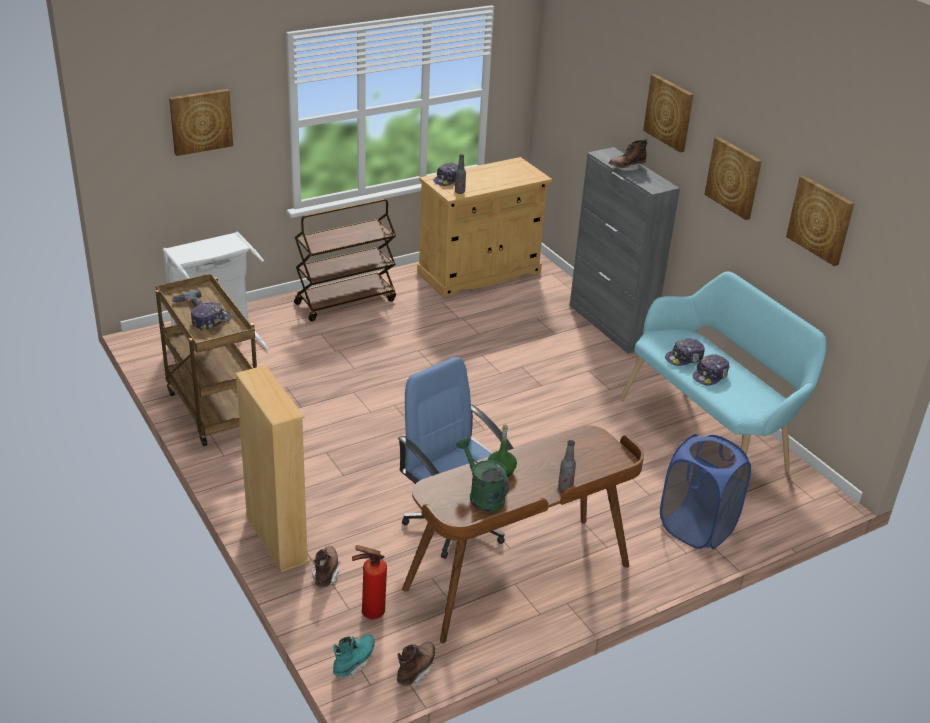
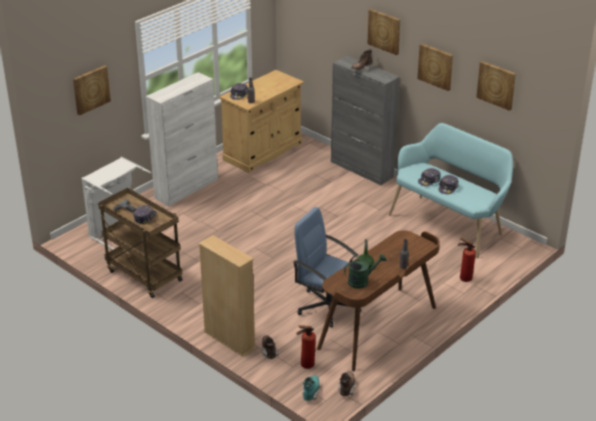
camera: 15 degrees left, 0 degrees up
brown cart [294,199,396,321] -> white cabinet [146,72,218,206]
green watering can [456,437,509,512] -> green watering can turned 120 degrees clockwise [344,254,386,289]
blue laundry basket [660,434,751,549] -> fire extinguisher [458,237,476,282]

